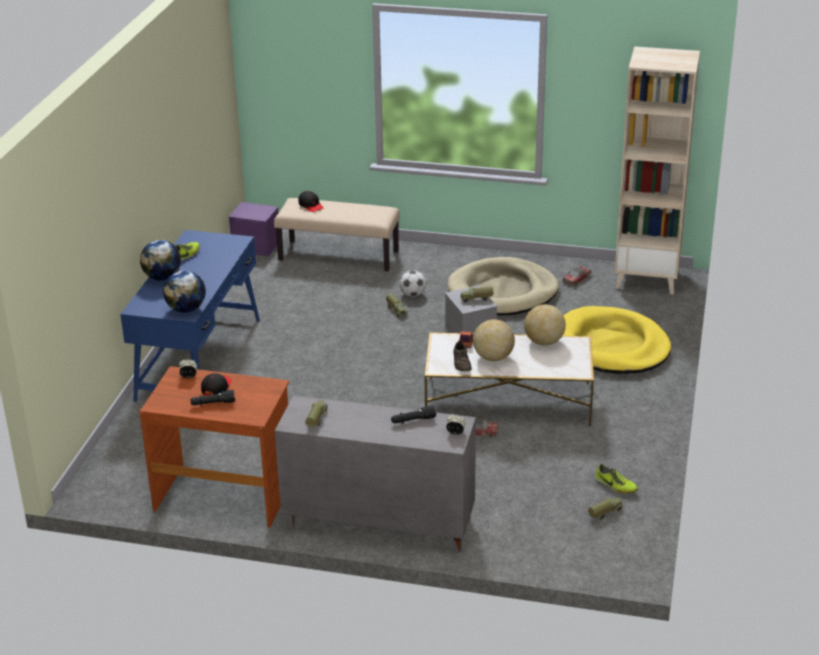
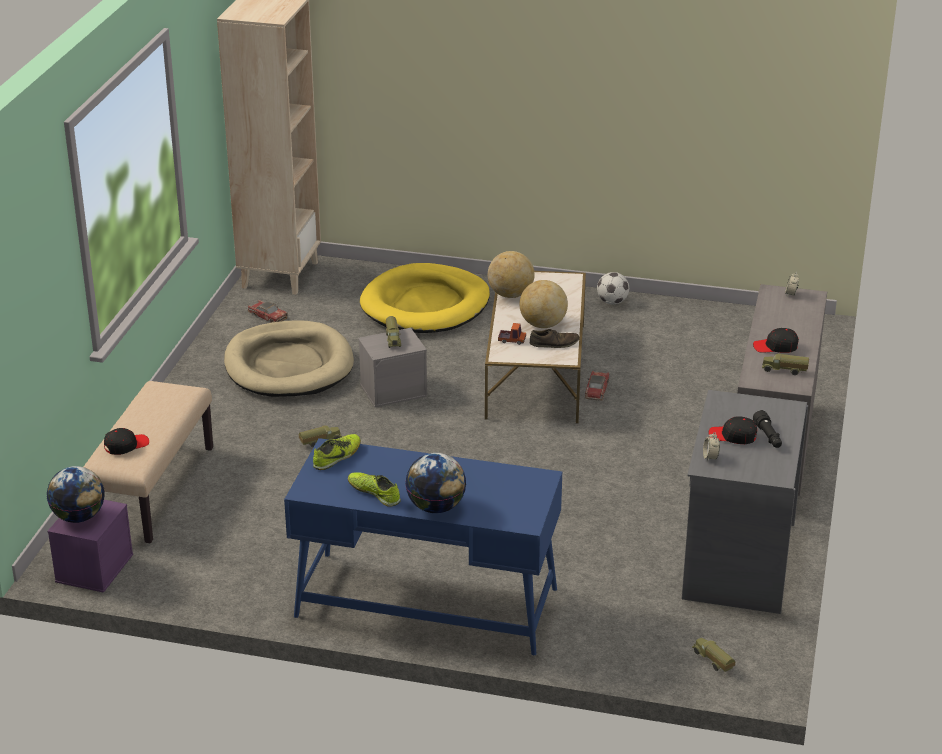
camera: 90 degrees left, 0 degrees up
brown desk [140,366,289,528] -> grey desk [682,390,808,614]
globe [163,271,206,313] -> globe moved to [47,466,105,523]
black flashlight [391,405,436,423] -> none
football [400,270,426,297] -> football moved to [597,272,629,304]
toy truck [588,498,624,519] -> toy truck moved to [692,638,735,672]
shoe [595,464,638,494] -> shoe moved to [313,434,361,470]
none -> black cap [753,328,799,353]

